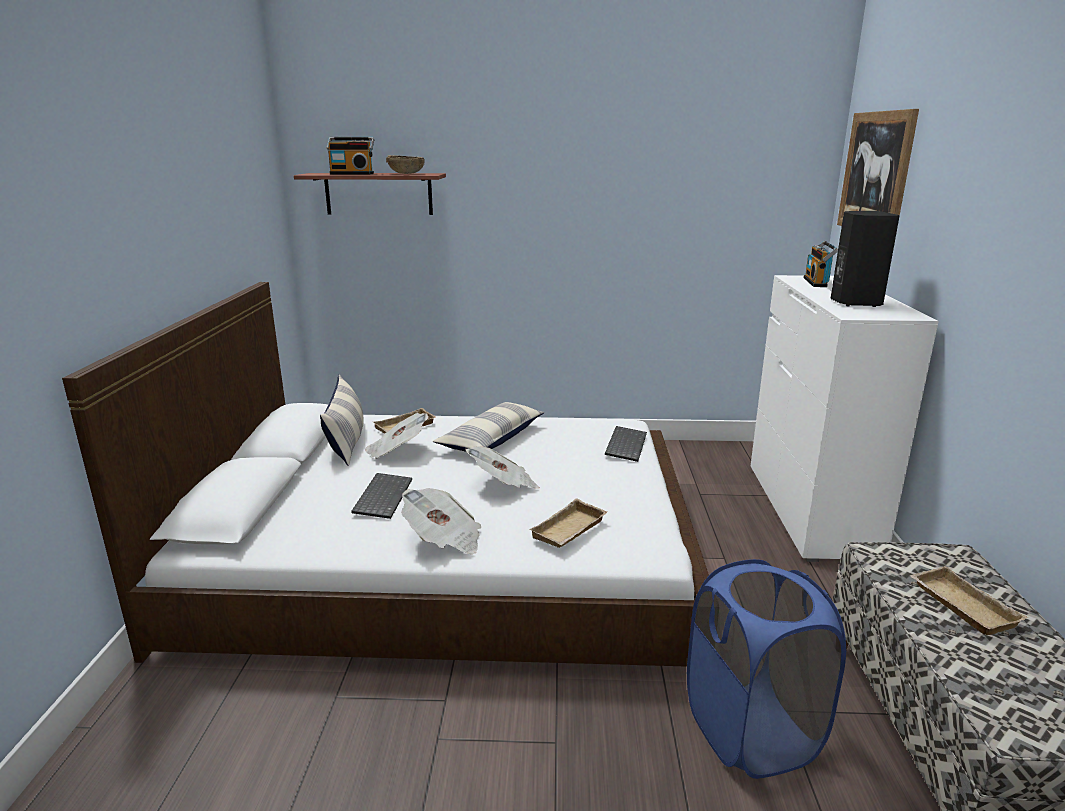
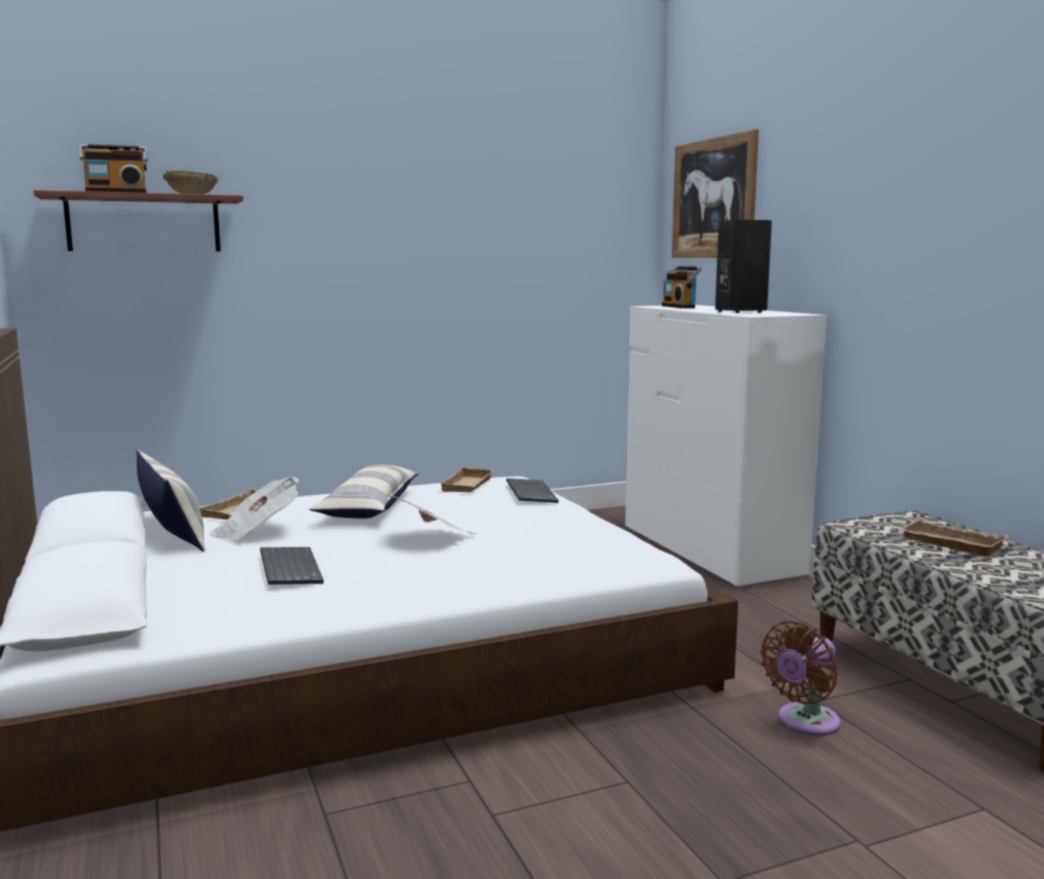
camera: 25 degrees left, 10 degrees down
newspaper [401,488,481,554] -> none
beige tray [529,498,607,548] -> beige tray moved to [441,466,495,492]
blue laundry basket [687,559,846,779] -> brown fan [761,621,841,736]

